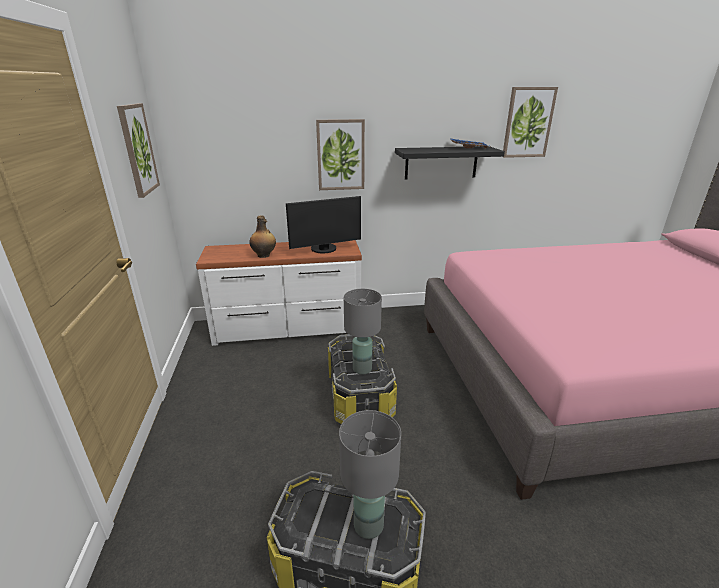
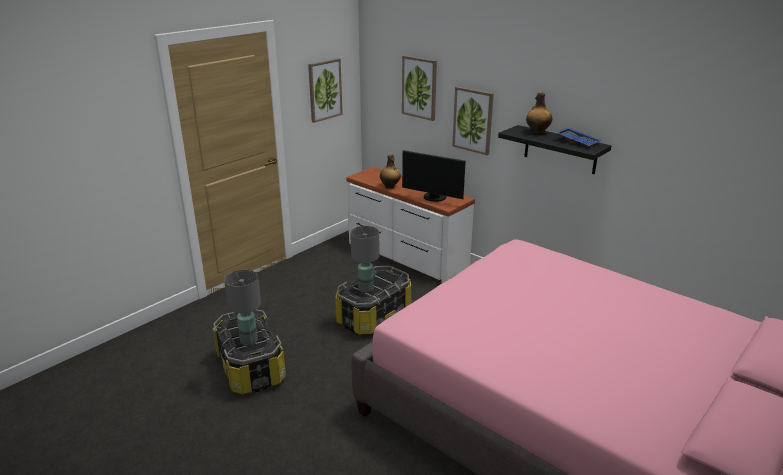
camera: 50 degrees right, 0 degrees up
picture [503,87,558,158] -> picture moved to [402,55,437,121]
none -> bottle [526,92,552,134]

